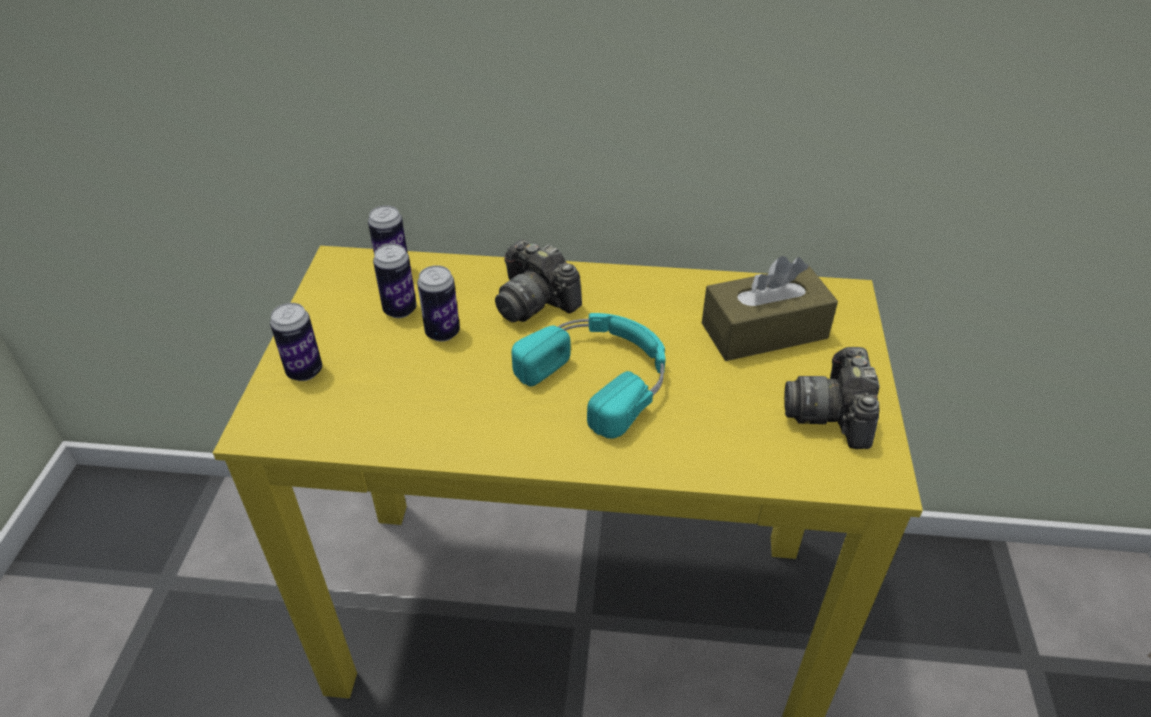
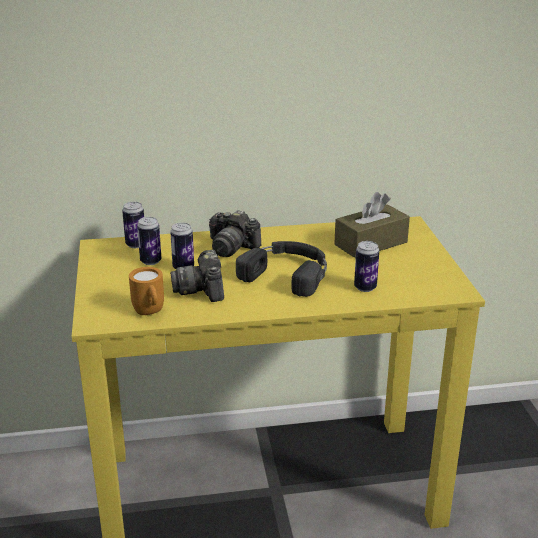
camera: 15 degrees left, 15 degrees down
can [270,303,322,381] -> can moved to [354,241,379,292]
turquoise headphones [511,313,665,439] -> black headphones [236,241,327,297]
camera [784,347,879,449] -> camera moved to [170,250,224,302]
none -> orange mug [129,267,164,315]

